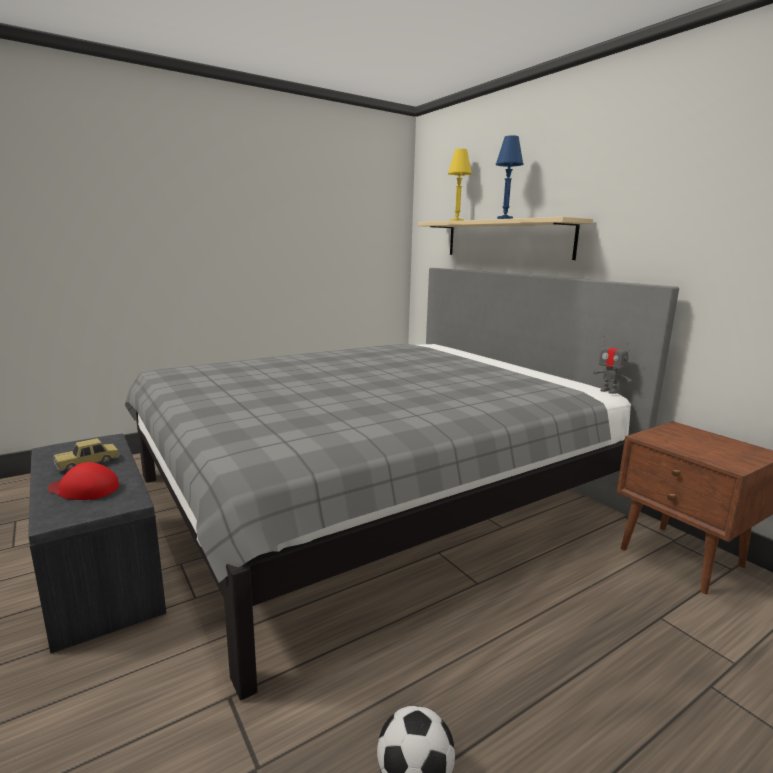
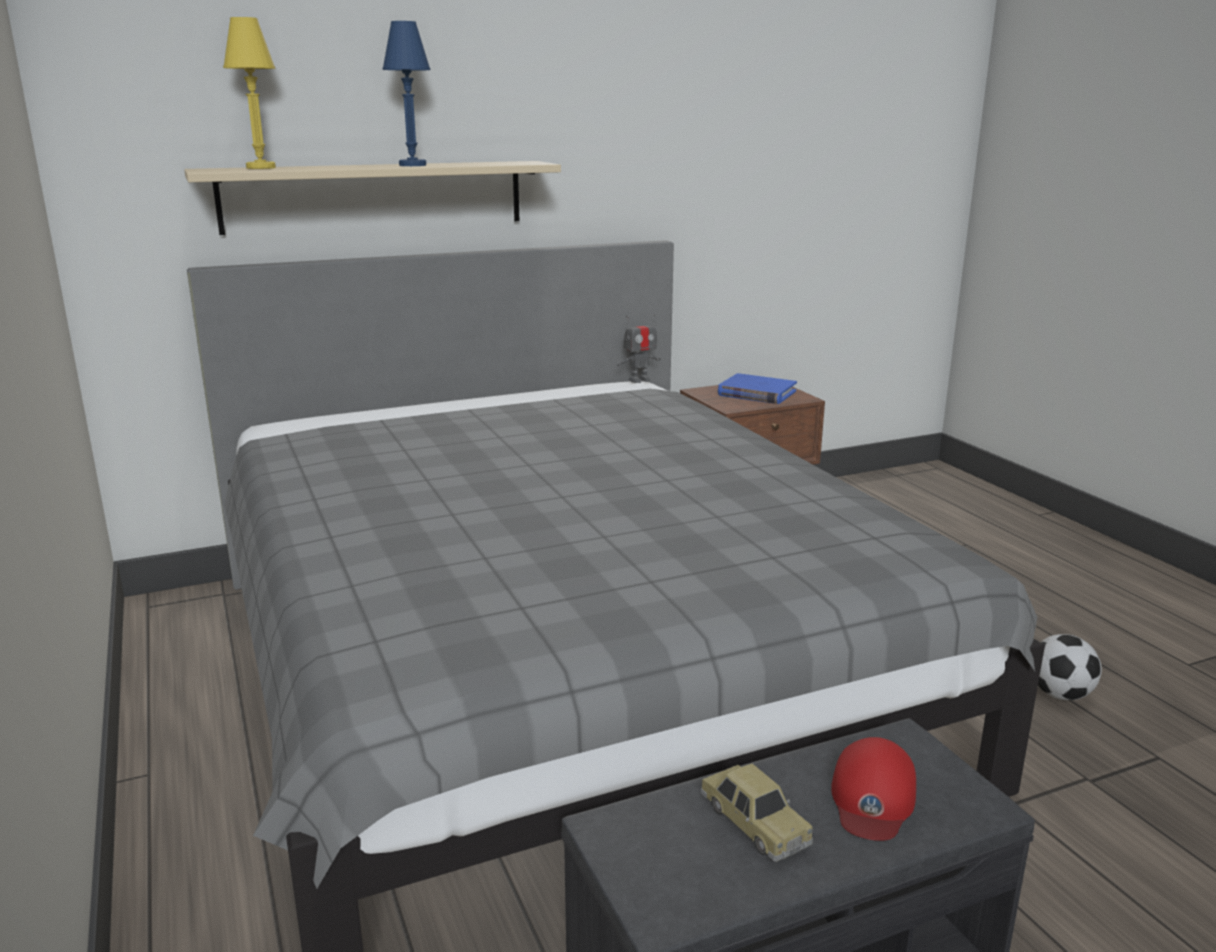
camera: 80 degrees left, 5 degrees up
none -> blue book [718,373,797,404]

